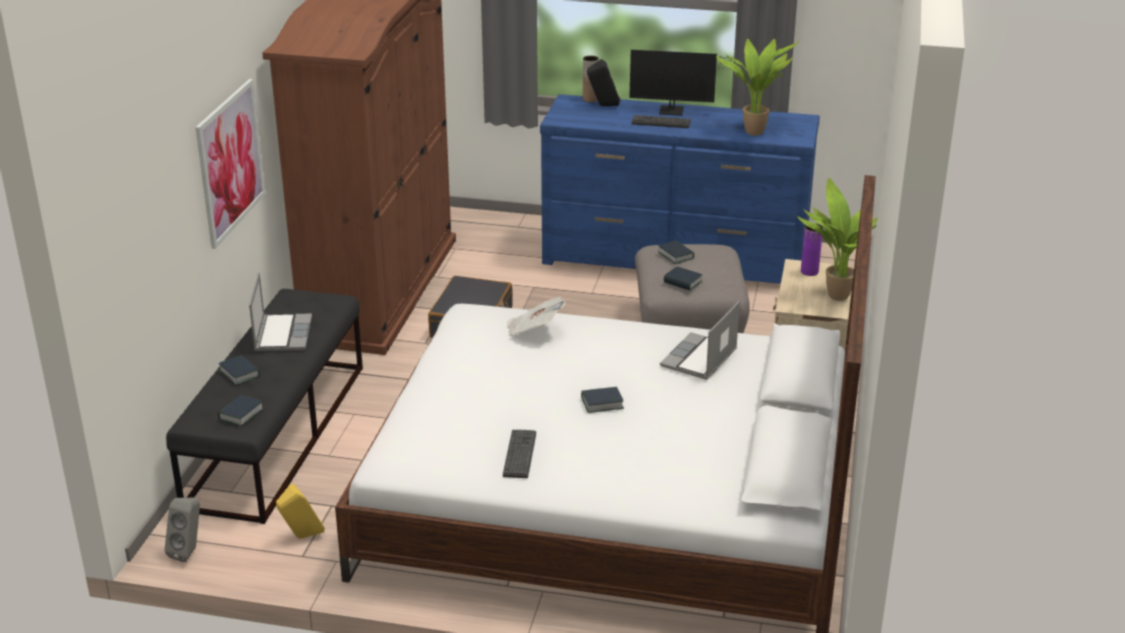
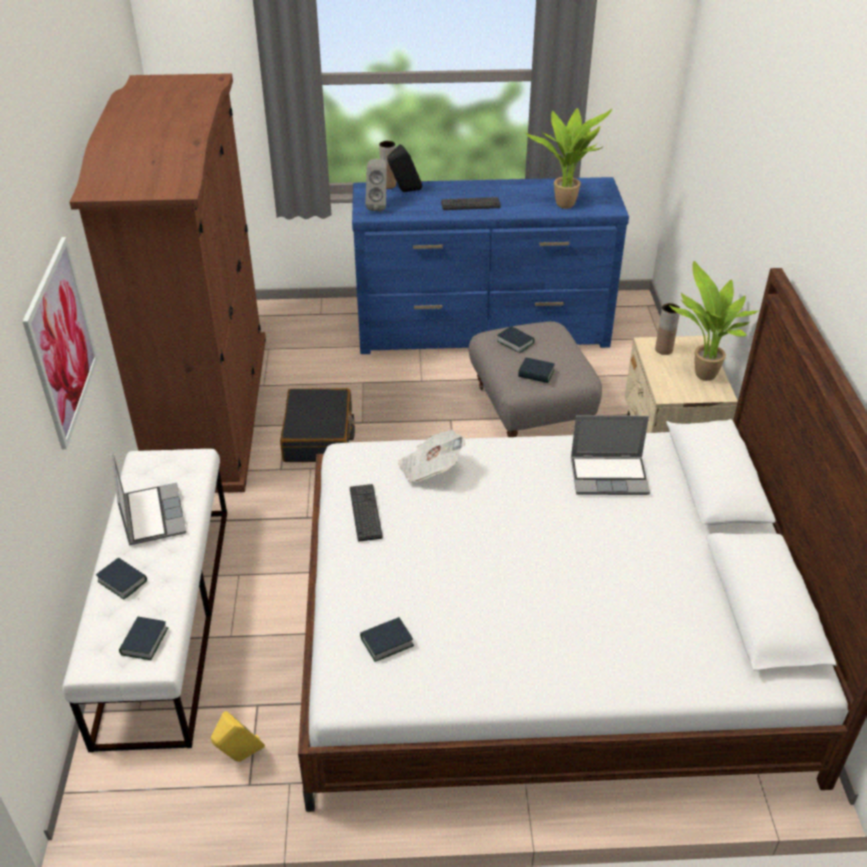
camera: 15 degrees left, 10 degrees up
grey speaker [165,498,200,562] -> grey speaker moved to [365,159,386,211]
black bench [166,289,363,524] -> white bench [62,449,227,752]
keyboard [503,429,536,478] -> keyboard moved to [350,484,383,541]
book [581,387,624,413] -> book moved to [360,617,414,662]
monitor [629,50,733,116] -> none
laptop [660,301,740,380] -> laptop turned 105 degrees counterclockwise [571,415,650,495]
purple vase [801,224,823,276] -> brown vase [655,303,680,355]

